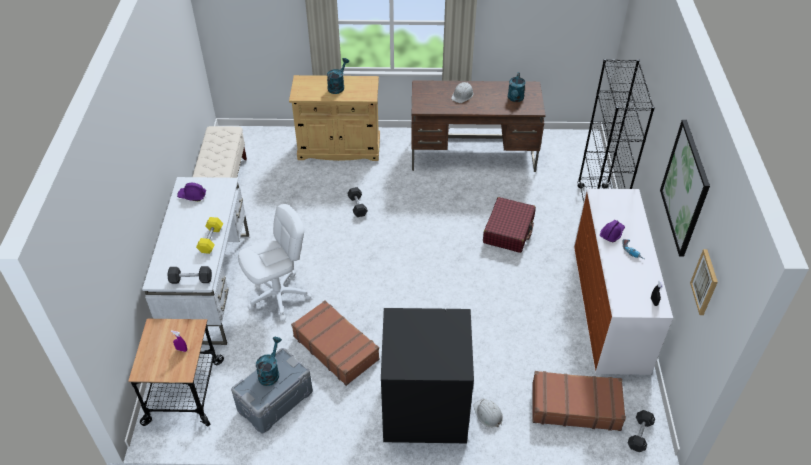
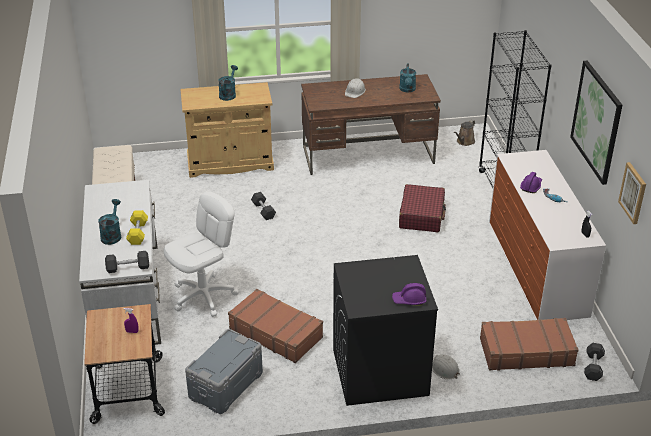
camera: 10 degrees left, 10 degrees down
purple hard hat [177,183,206,201] -> purple hard hat moved to [392,283,426,305]
turquoise watering can [256,337,282,386] -> turquoise watering can moved to [98,199,121,245]
none -> brown watering can [454,120,475,146]

